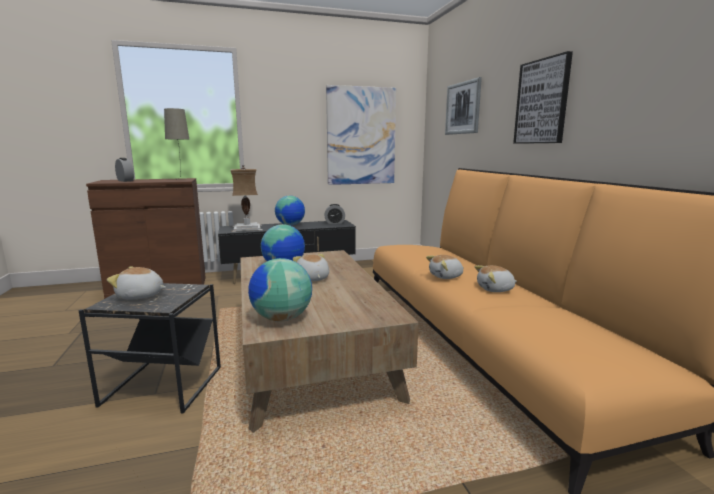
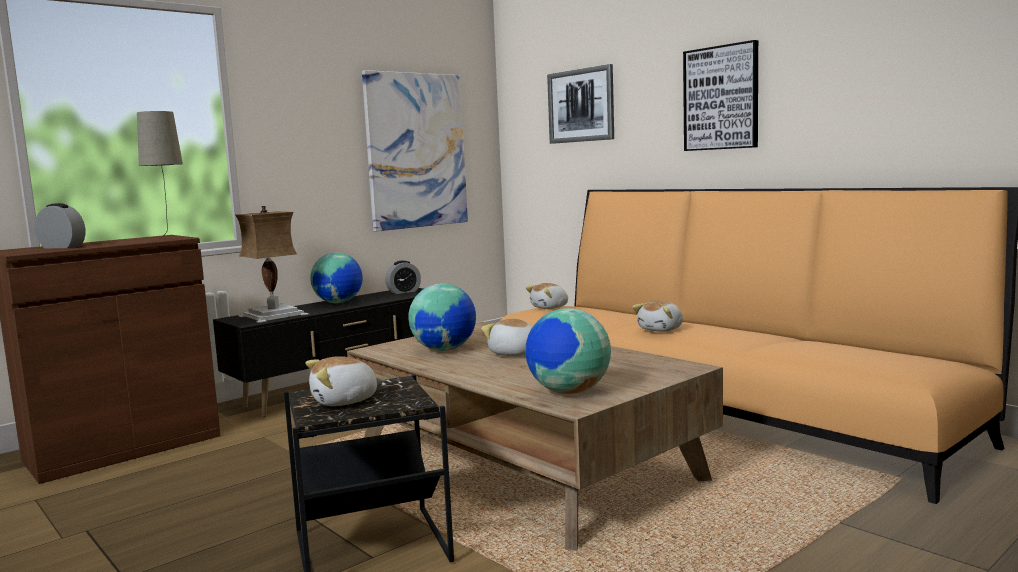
camera: 25 degrees left, 5 degrees down
plush toy [475,265,517,292] -> plush toy moved to [525,283,568,309]

